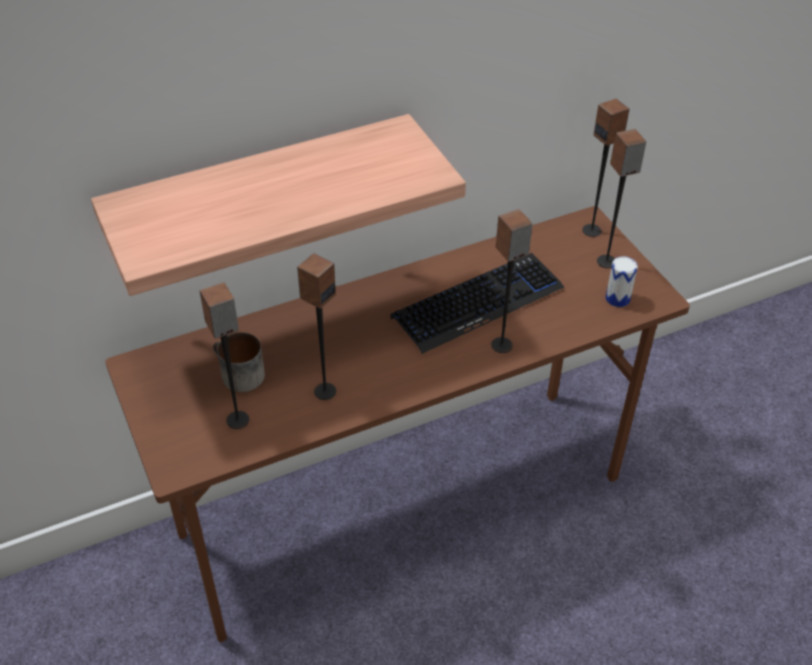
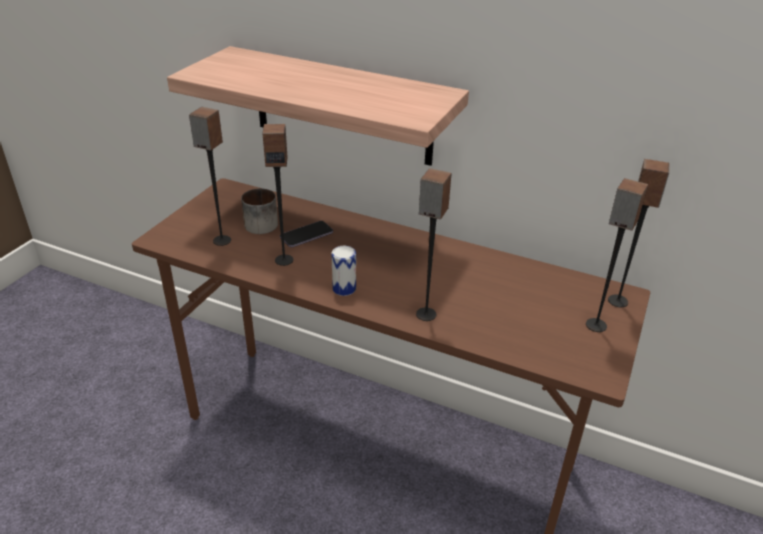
camera: 50 degrees right, 10 degrees down
keyboard [390,253,564,354] -> none
can [605,256,638,307] -> can moved to [331,246,356,296]
none -> phone [280,221,333,247]

